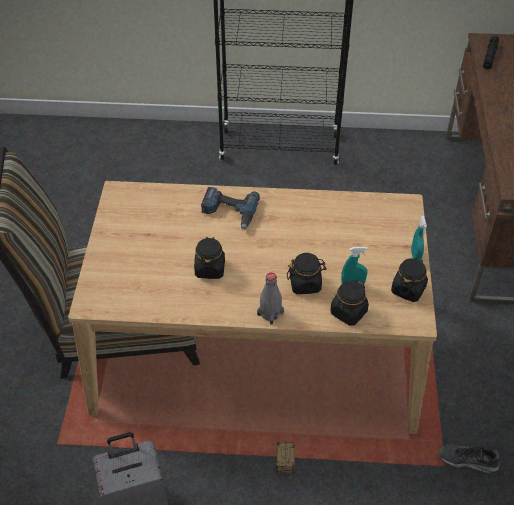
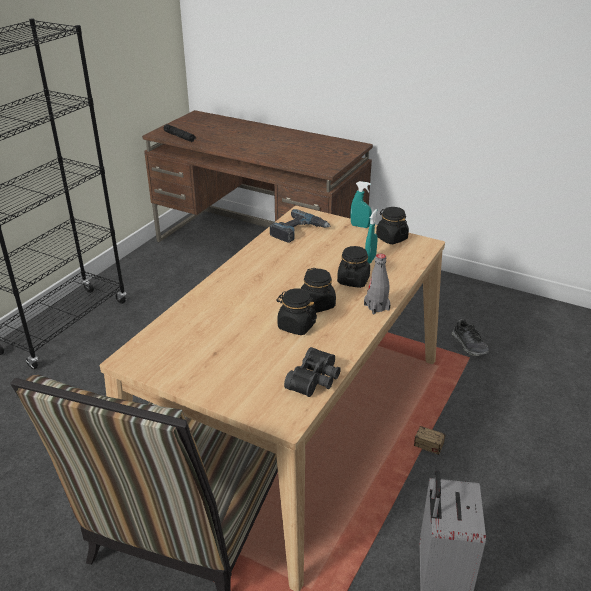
camera: 65 degrees left, 15 degrees down
power drill [201,187,260,230] -> power drill moved to [270,209,330,243]
black jar [330,280,369,326] -> black jar moved to [301,268,336,313]
shoe [439,444,500,473] -> shoe turned 60 degrees counterclockwise [452,319,489,356]
none -> black binoculars [284,347,341,397]

